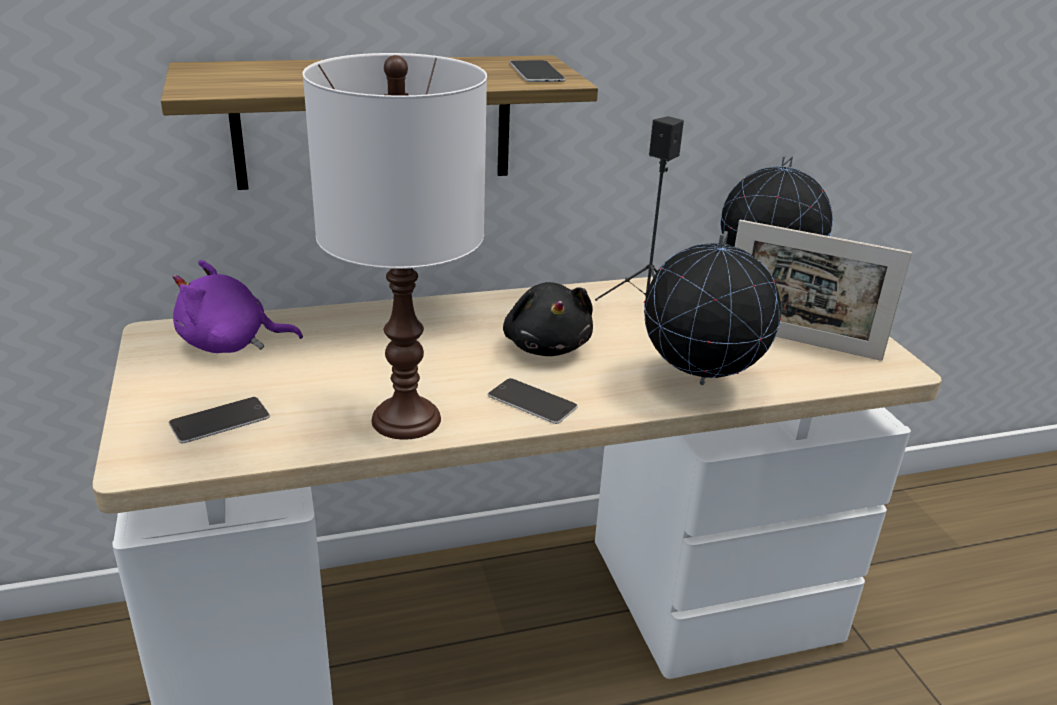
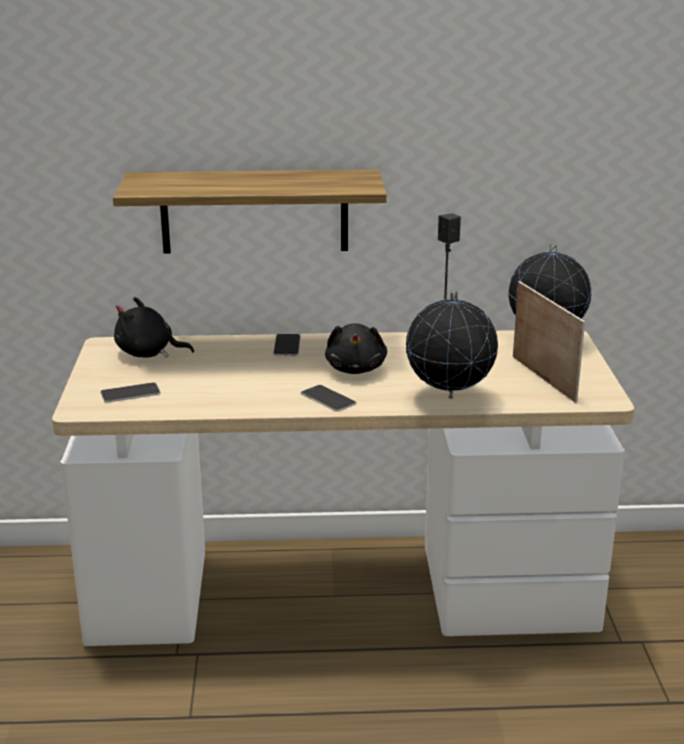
camera: 15 degrees right, 5 degrees down
purple plush toy [172,260,303,353] -> black plush toy [114,297,194,358]
white table lamp [303,53,487,440] -> none
phone [510,60,566,82] -> phone moved to [273,334,301,356]
picture frame [735,220,912,361] -> picture frame turned 150 degrees counterclockwise [513,281,585,403]

